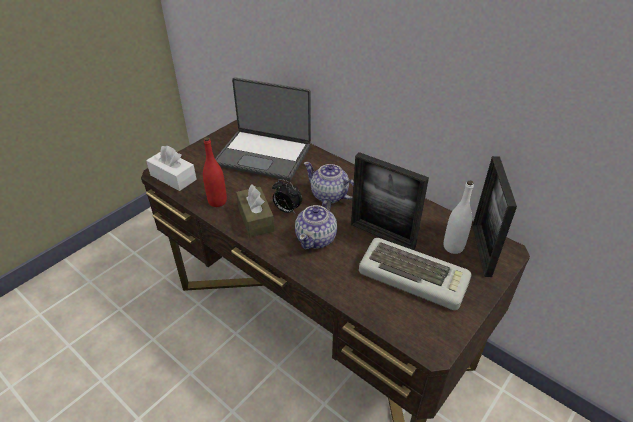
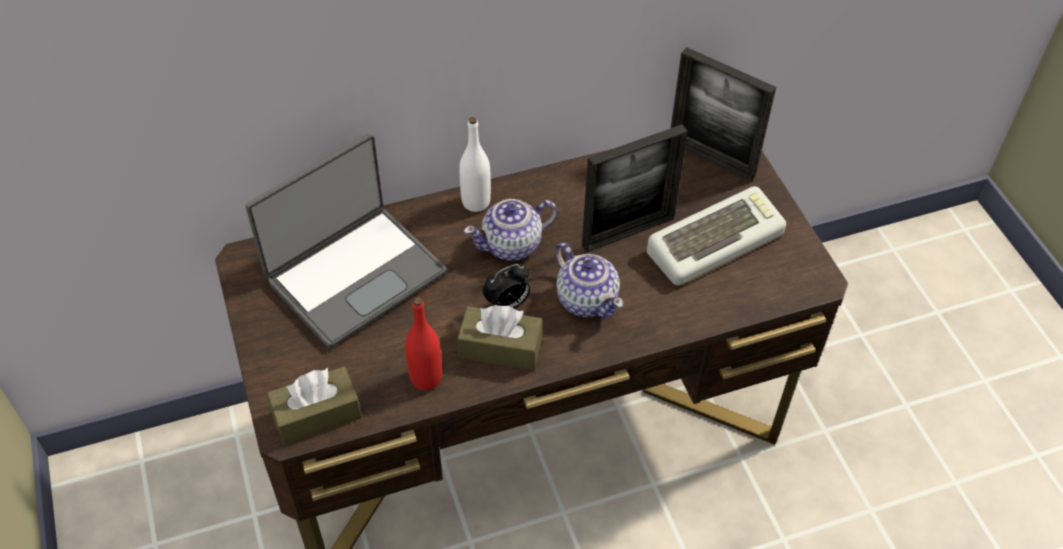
camera: 60 degrees left, 10 degrees up
white tissue box [146,146,197,191] -> brown tissue box [267,367,362,445]
white bottle [444,181,474,254] -> white bottle moved to [459,117,491,212]

